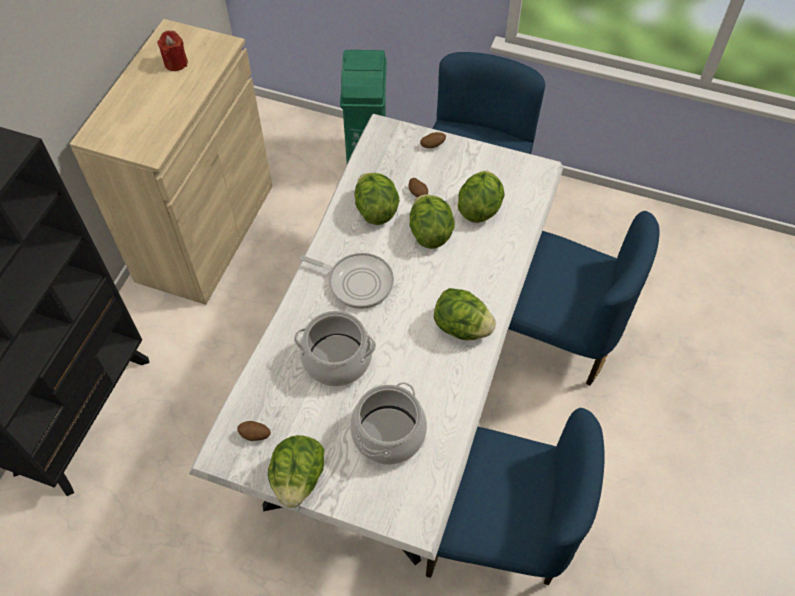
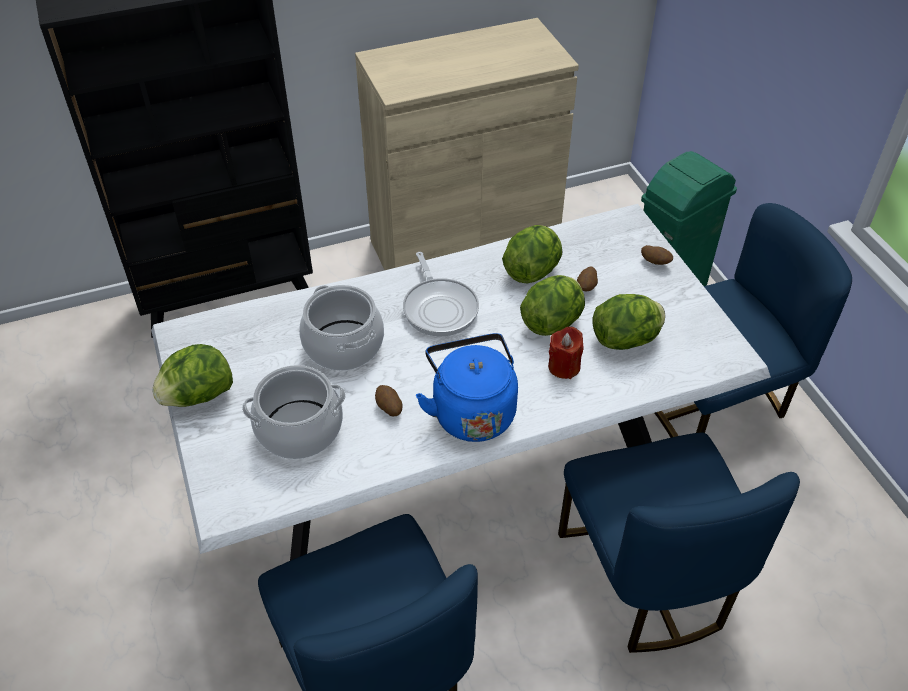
camera: 50 degrees right, 10 degrees down
red candle [157,31,188,71] -> red candle moved to [548,326,584,379]
potato [237,421,271,441] -> potato moved to [375,385,403,416]
lettuce [434,288,496,340] -> blue kettle [416,333,518,442]

